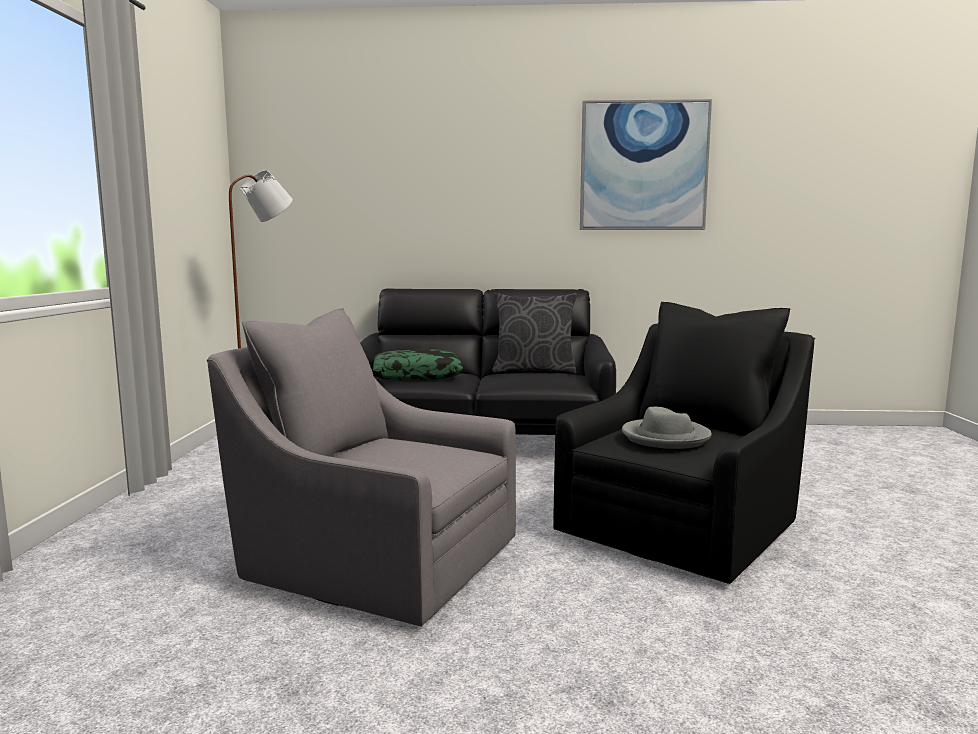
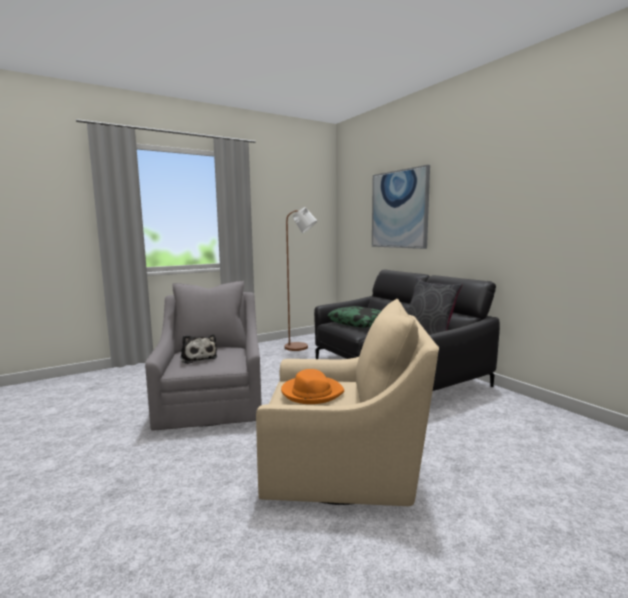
camera: 55 degrees right, 0 degrees up
black armchair [553,302,815,584] -> beige armchair [256,299,439,506]
picture [580,99,712,230] -> picture moved to [372,165,430,249]
grey hat [622,407,712,449] -> orange hat [281,369,344,404]
none -> plush toy [180,334,217,364]

